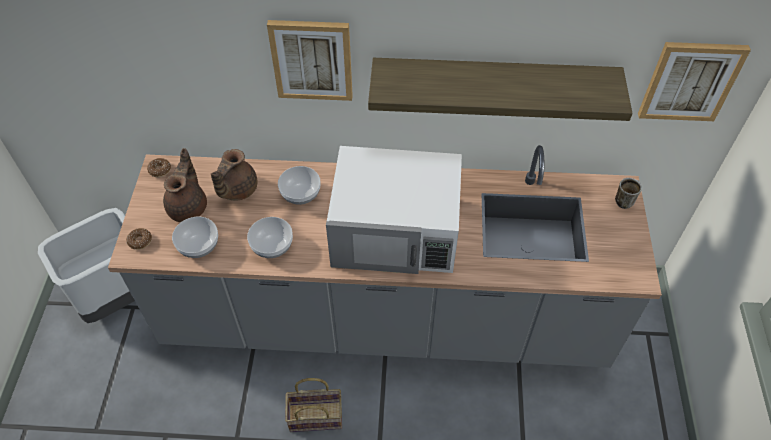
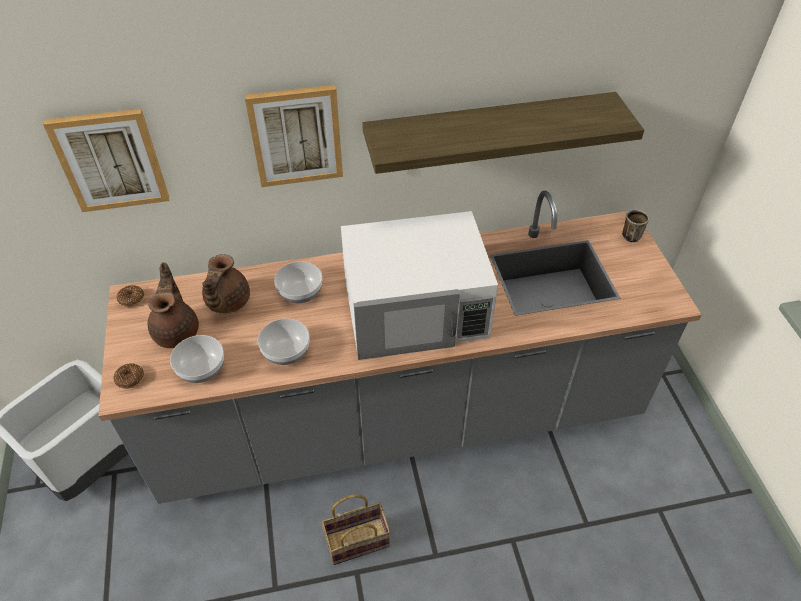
camera: 15 degrees left, 5 degrees down
picture [638,42,751,121] -> picture moved to [43,109,169,212]

